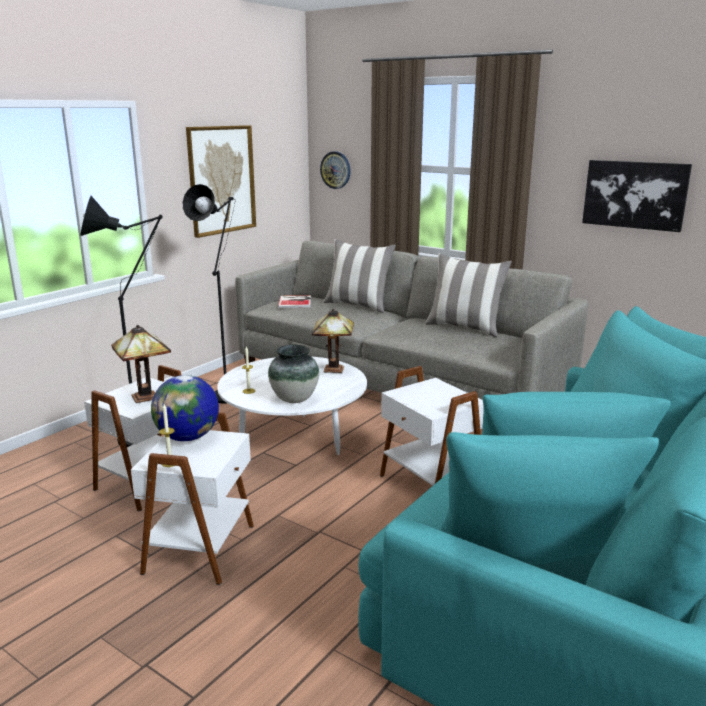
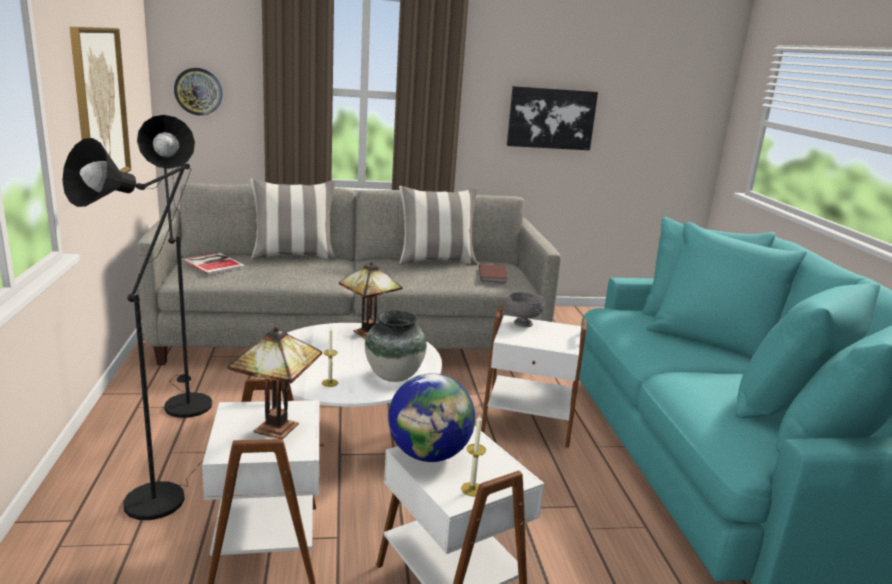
camera: 45 degrees left, 0 degrees up
none -> brown book [479,264,508,283]
none -> grey bowl [506,292,545,327]

